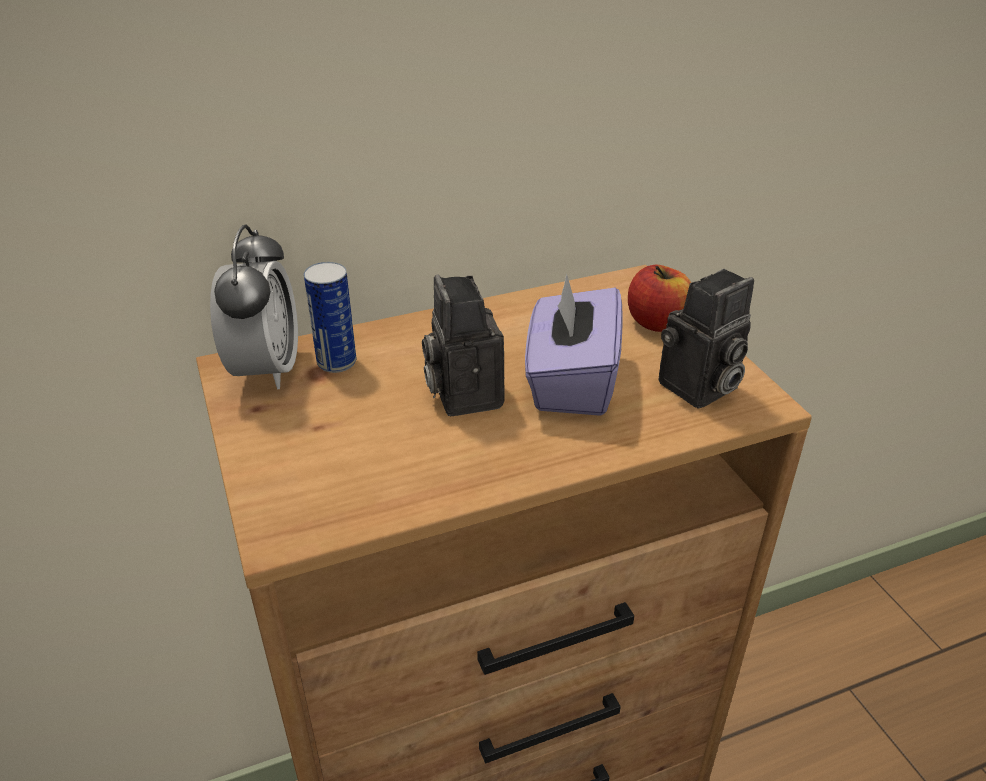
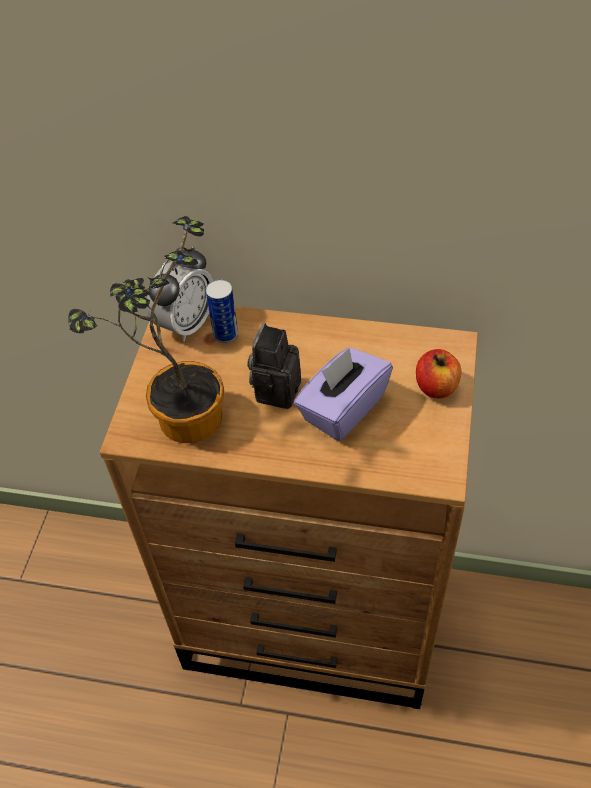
camera: 35 degrees right, 15 degrees up
camera [659,269,754,408] -> none
none -> potted plant [68,216,224,443]

